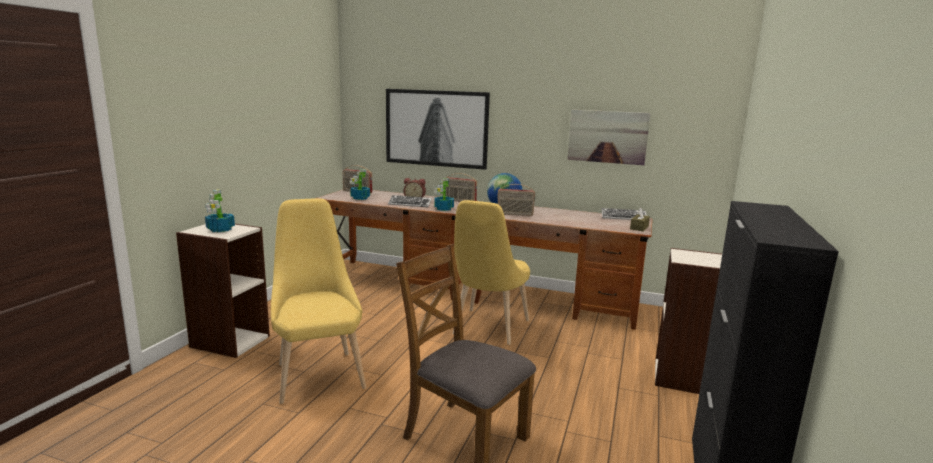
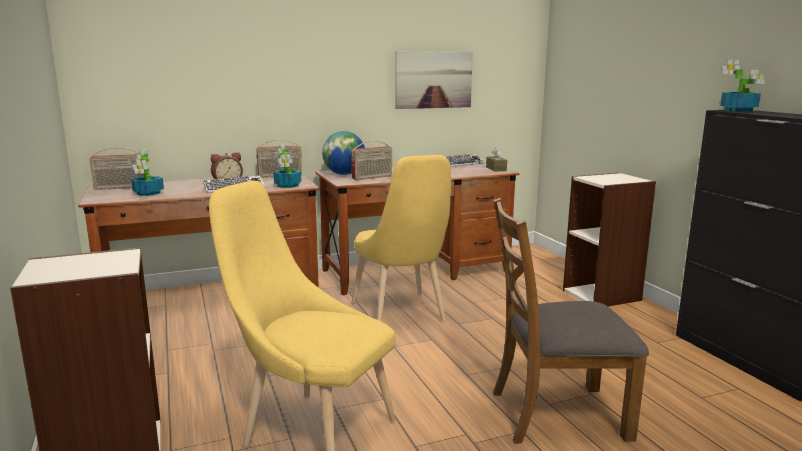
camera: 40 degrees left, 0 degrees up
potted plant [205,189,235,232] -> potted plant moved to [720,60,765,112]
picture [386,89,490,170] -> none

